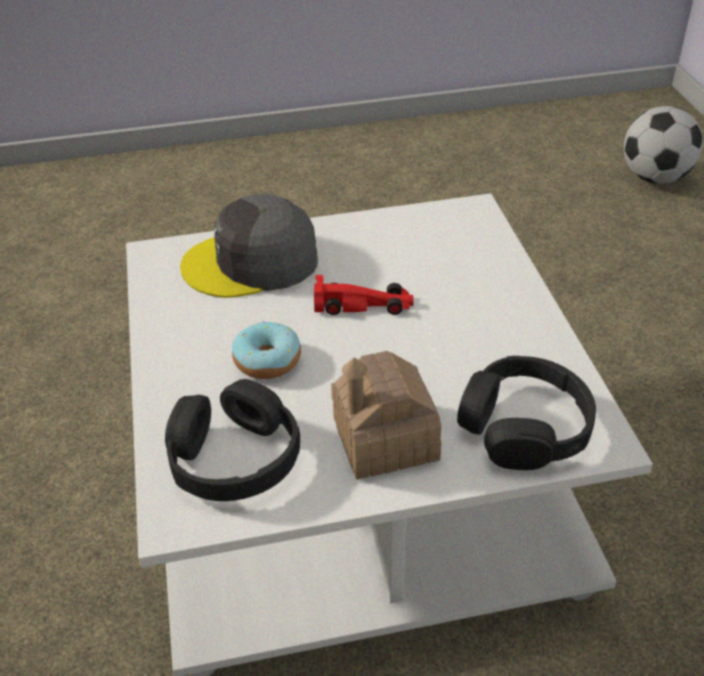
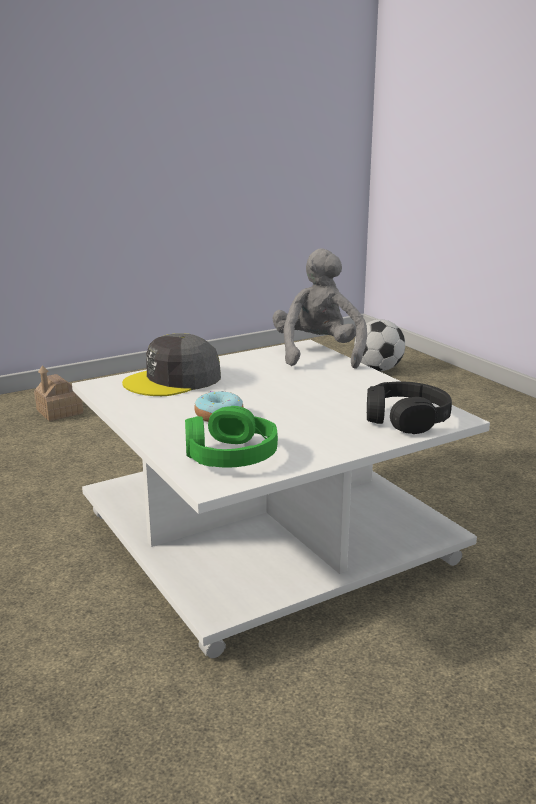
camera: 20 degrees left, 20 degrees down
black headphones [165,379,300,501] -> green headphones [185,406,278,468]
red toy car [314,275,413,315] -> none
toy house [331,351,442,480] -> toy house moved to [34,365,83,421]
none -> grey plush toy [273,248,367,369]

